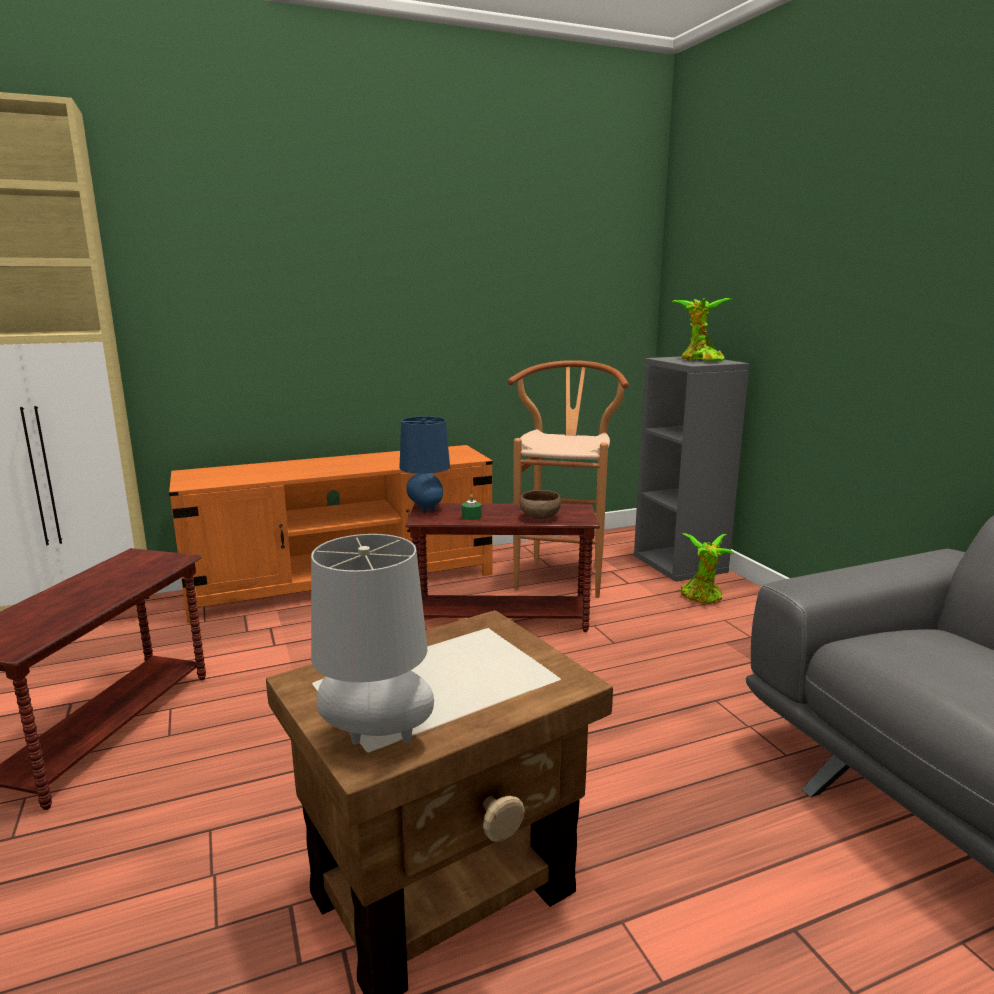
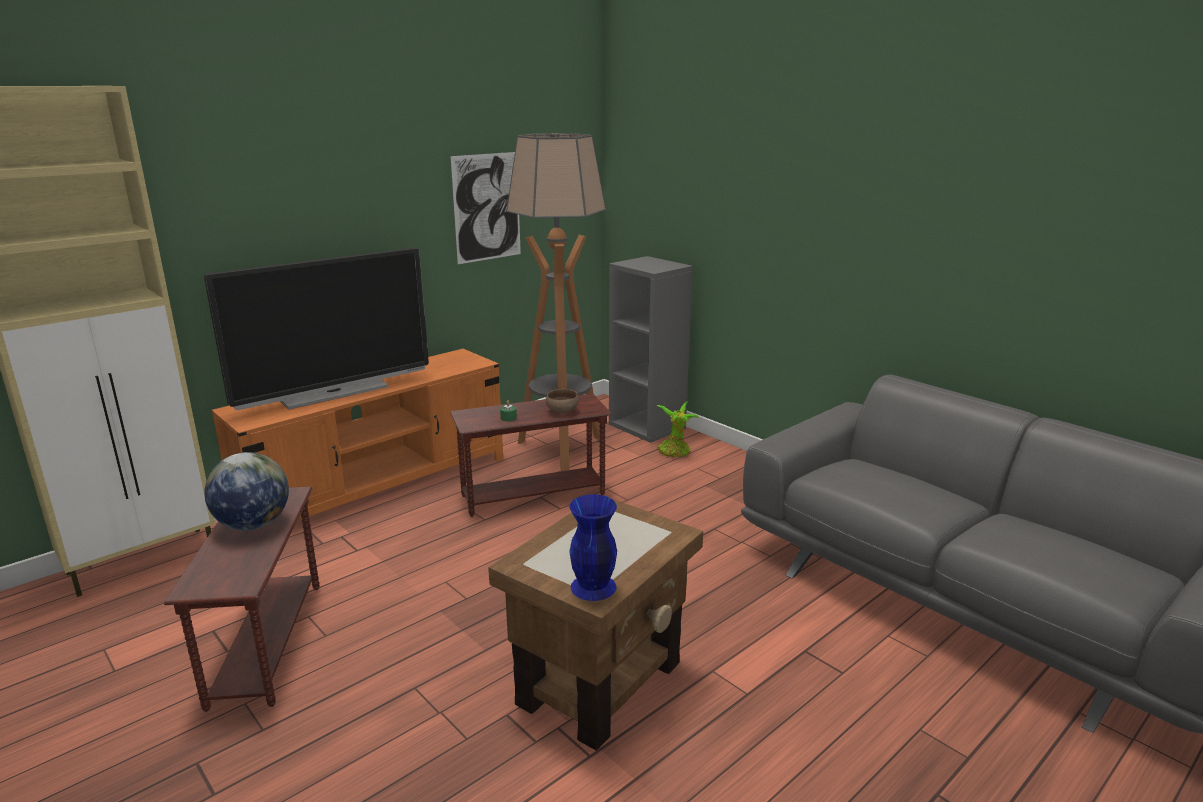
camera: 20 degrees left, 5 degrees up
grey table lamp [311,534,434,744] -> blue vase [569,494,617,601]
blue table lamp [399,416,450,513] -> none
brown stool [507,360,629,598] -> floor lamp [506,133,606,471]
potted plant [672,298,733,361] -> none
none -> television [204,248,429,410]
none -> globe [204,452,289,531]
none -> picture [450,152,521,264]

